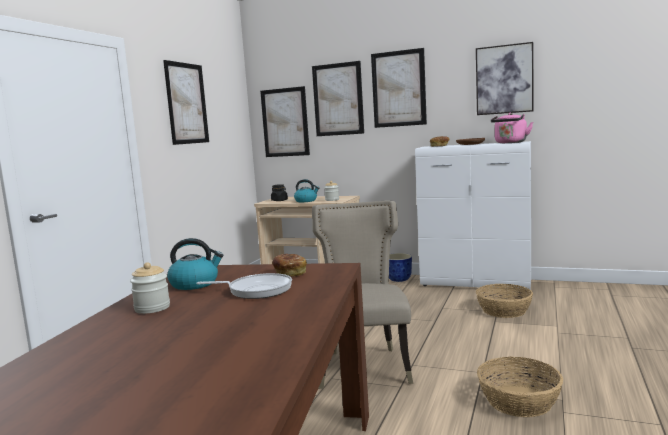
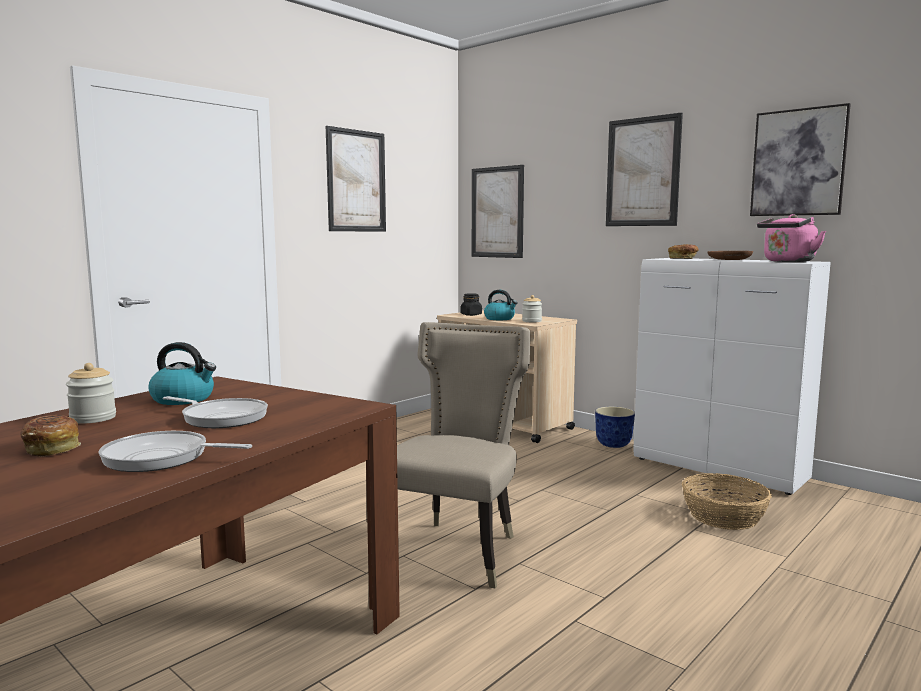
camera: 20 degrees right, 0 degrees up
bread [272,254,307,277] -> bread moved to [20,415,81,457]
picture [312,61,364,136] -> none
basket [477,357,563,417] -> none
none -> frying pan [99,431,252,472]

